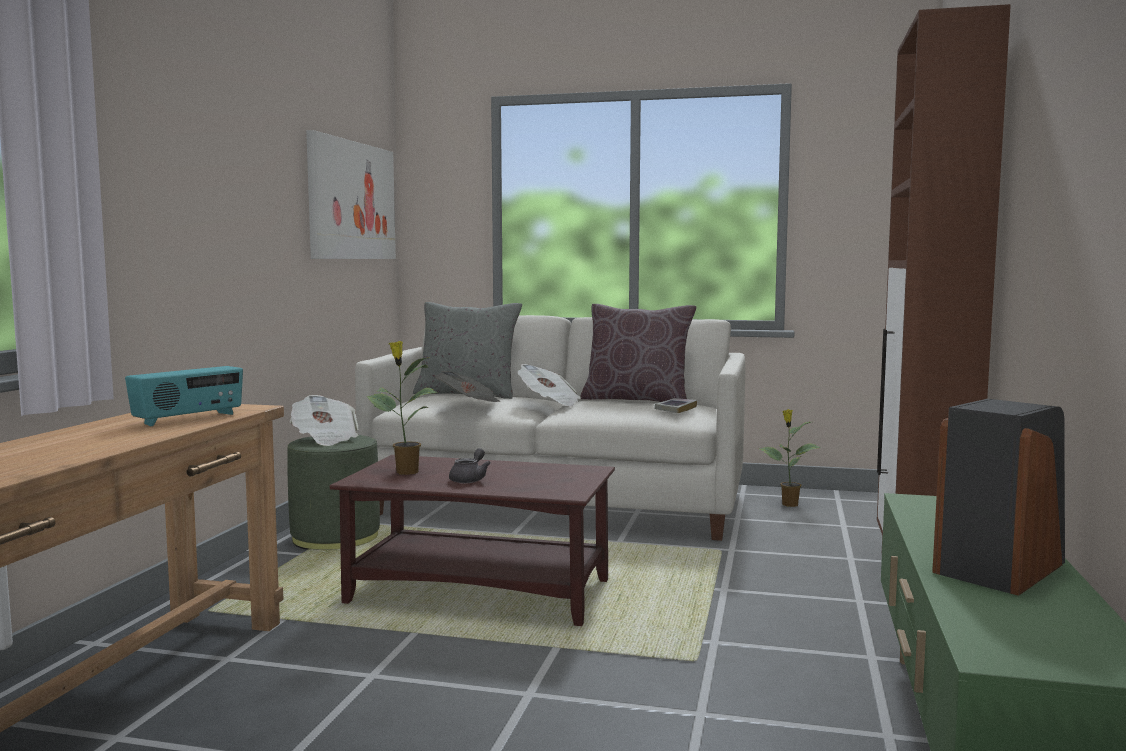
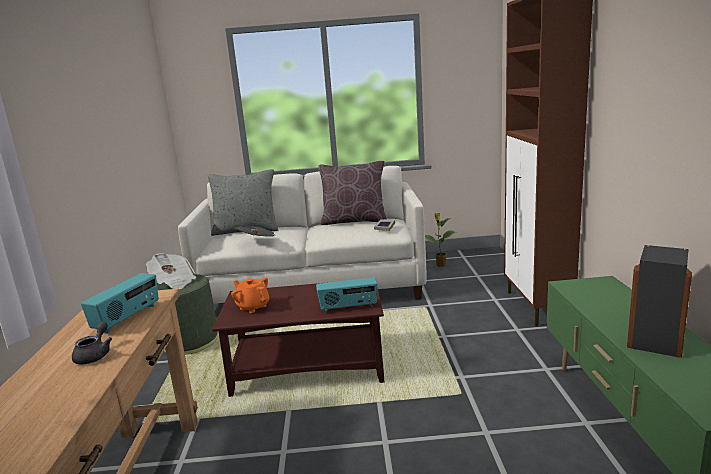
camera: 15 degrees left, 10 degrees up
picture [306,130,396,259] -> none
potted plant [367,341,438,475] -> orange teapot [231,278,269,313]
grey teapot [449,448,491,483] -> grey teapot moved to [72,321,112,364]
newspaper [517,364,581,407] -> none
none -> radio [316,277,378,312]

